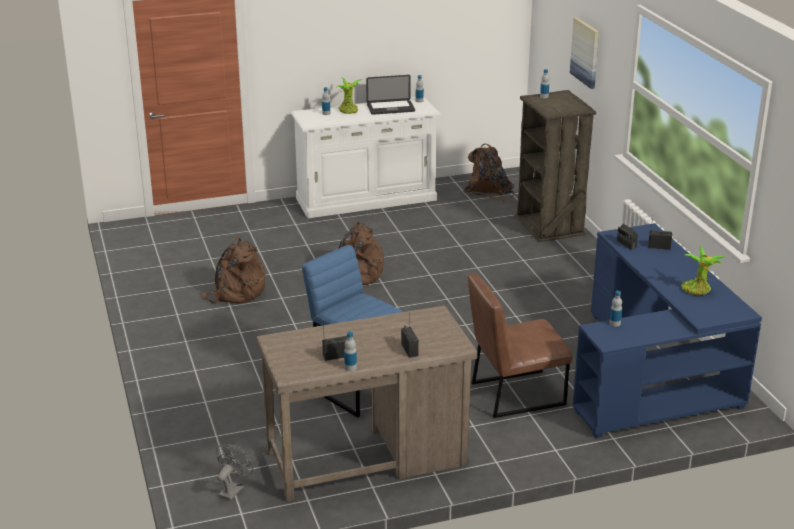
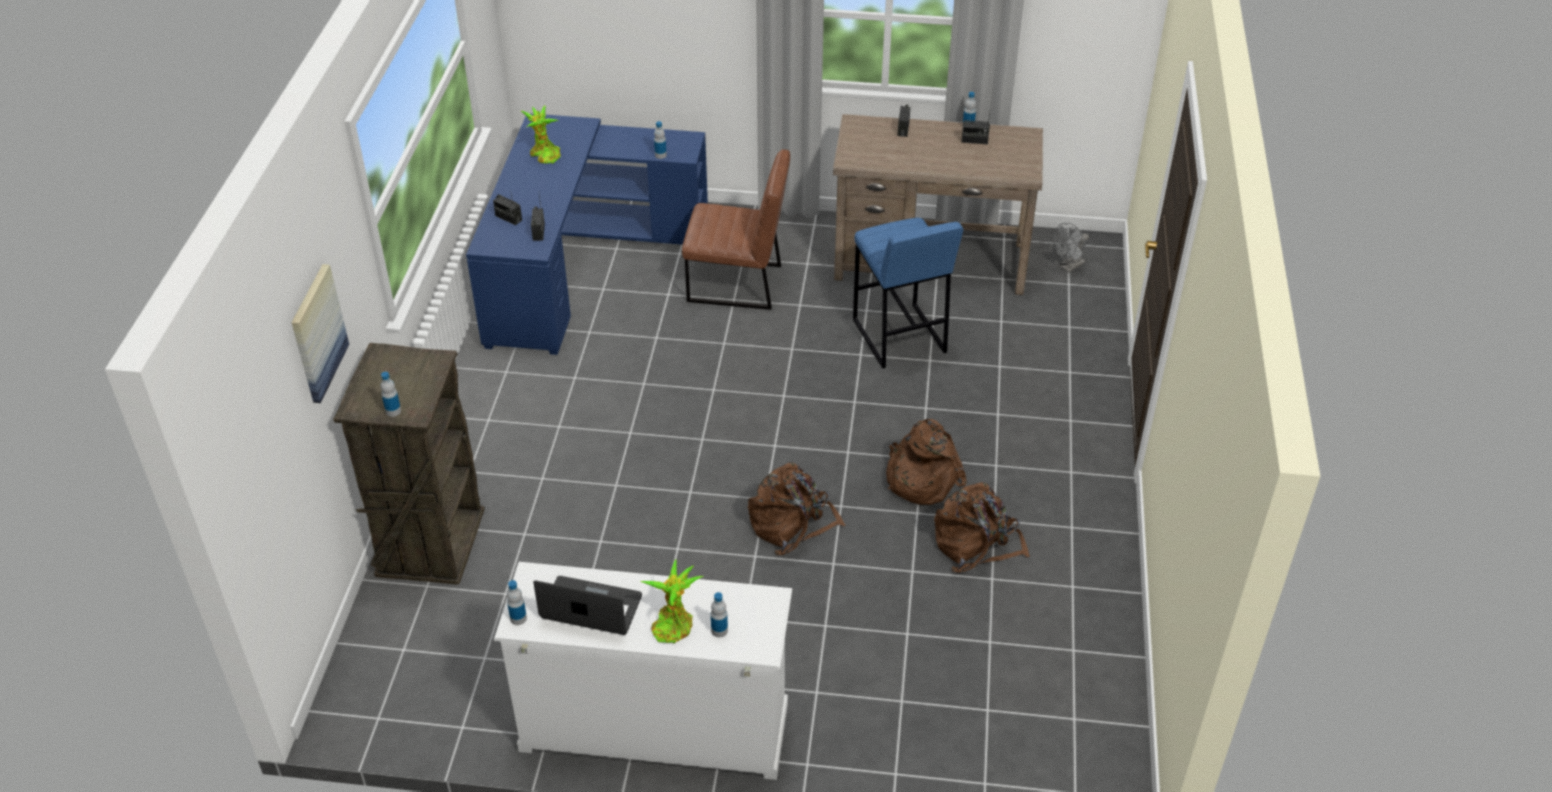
camera: 155 degrees left, 15 degrees up
brown backpack [463,144,515,202] -> brown backpack moved to [886,419,967,505]

